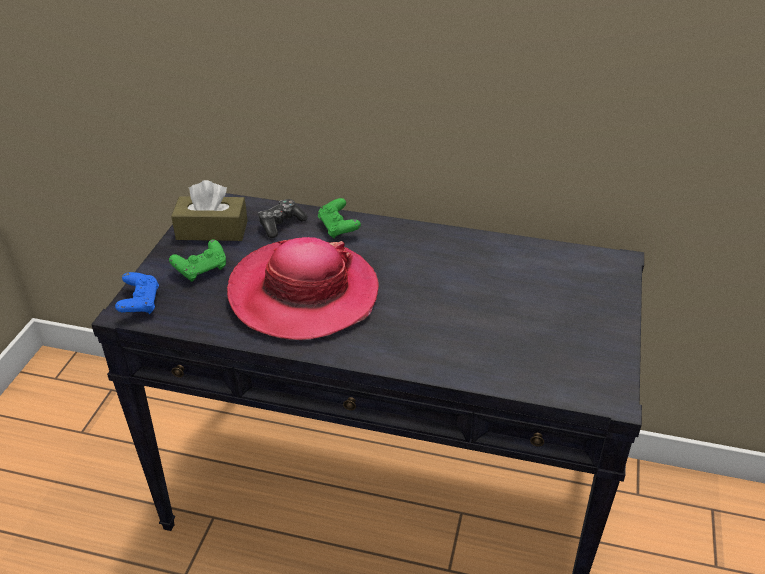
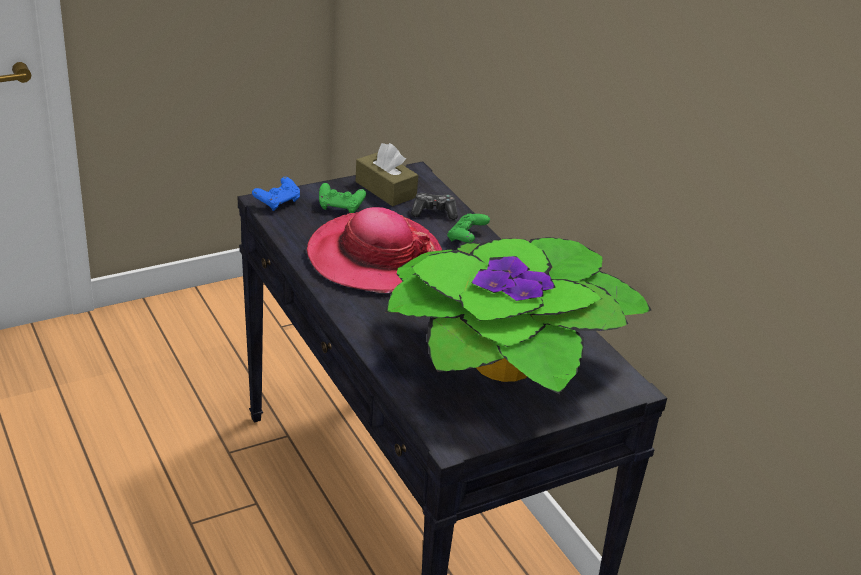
camera: 45 degrees right, 5 degrees down
none -> potted plant [385,237,651,395]

